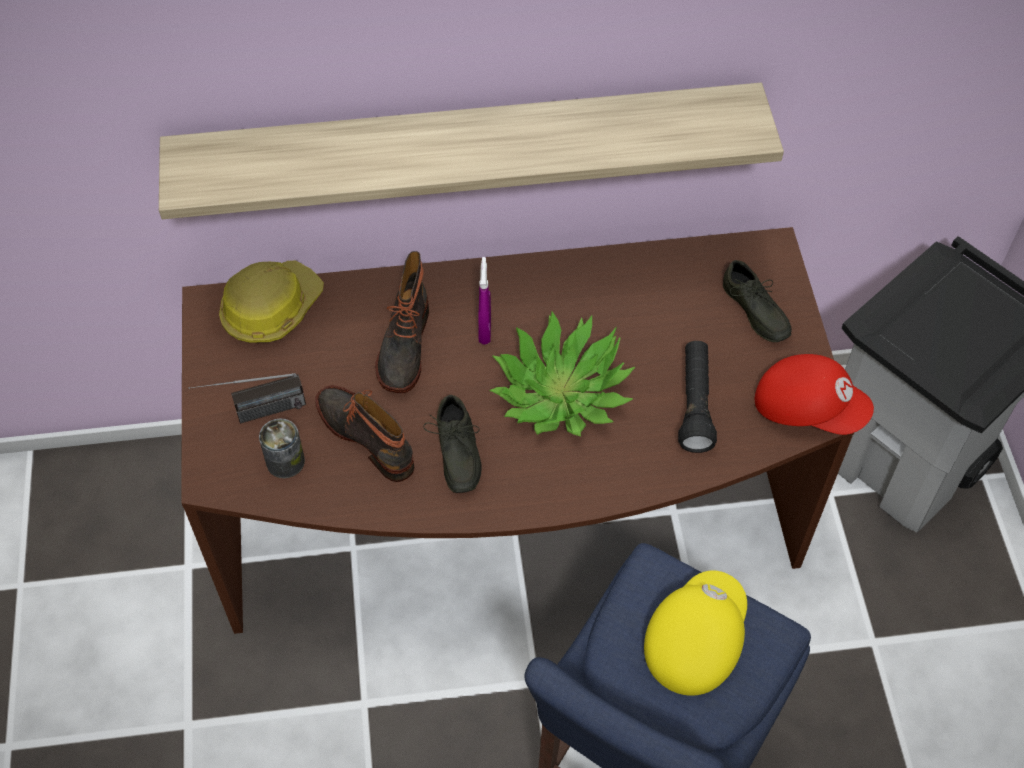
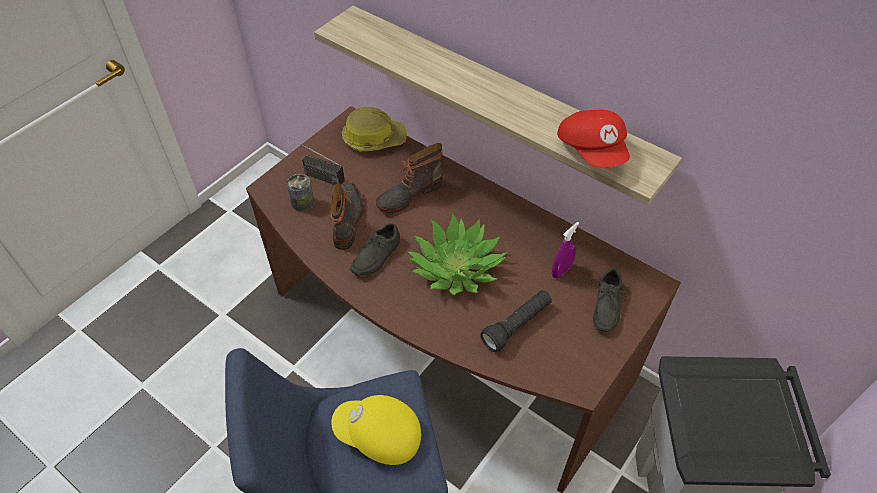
camera: 45 degrees right, 5 degrees down
purple spray bottle [478,257,491,345] -> purple spray bottle moved to [552,222,579,279]
yellow cap [644,570,747,696] -> yellow cap turned 150 degrees counterclockwise [331,395,421,465]
red cap [755,354,874,435] -> red cap moved to [557,110,630,167]

